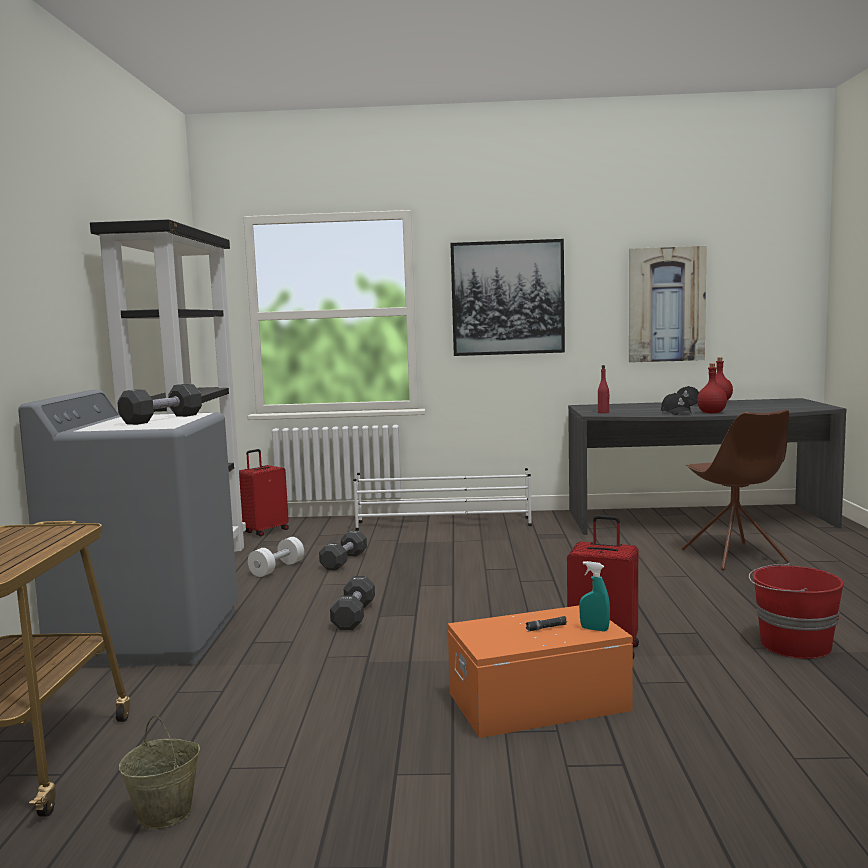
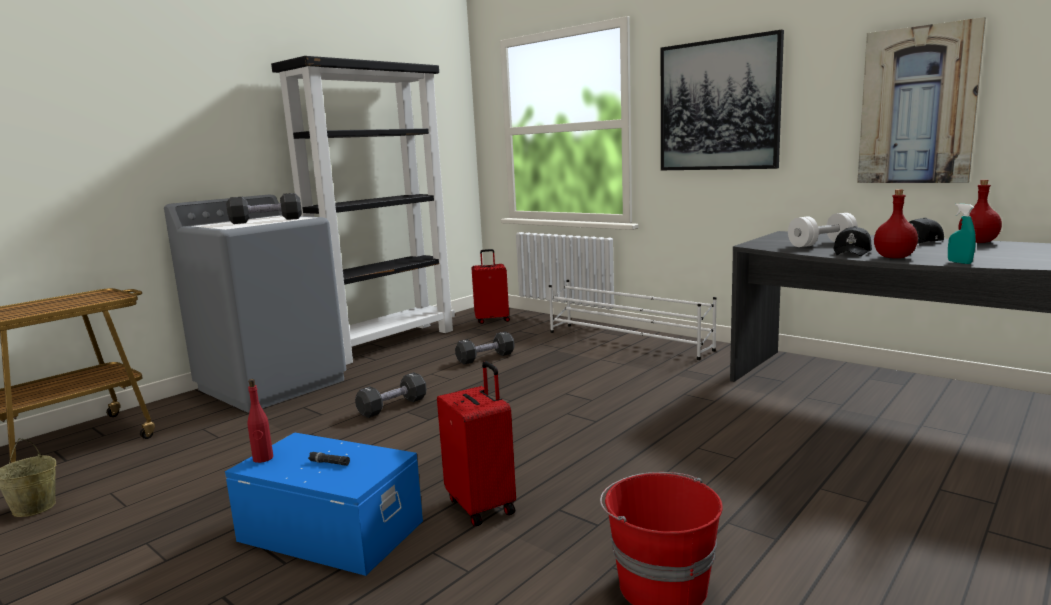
camera: 40 degrees right, 5 degrees up
white dumbbell [248,537,304,577] -> white dumbbell moved to [788,213,858,247]
orange storage box [448,606,633,738] -> blue storage box [225,432,423,576]
turquoise spray bottle [579,561,610,632] -> turquoise spray bottle moved to [948,203,976,264]
red bottle [598,365,610,413] -> red bottle moved to [248,379,273,463]
brown chair [682,409,790,570] -> none

